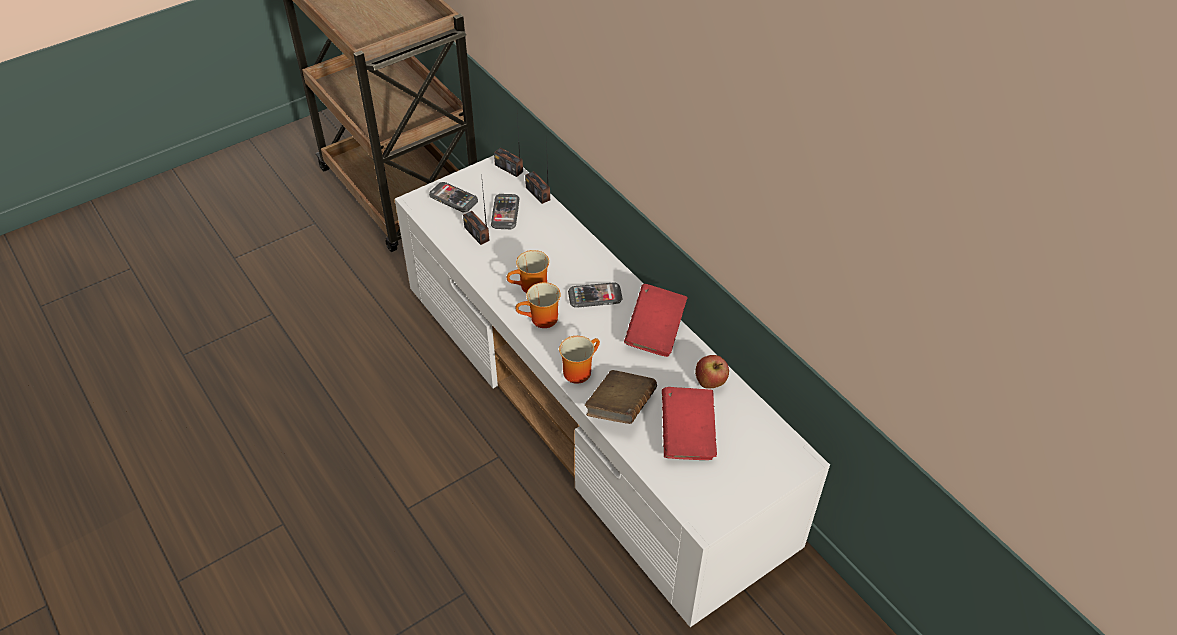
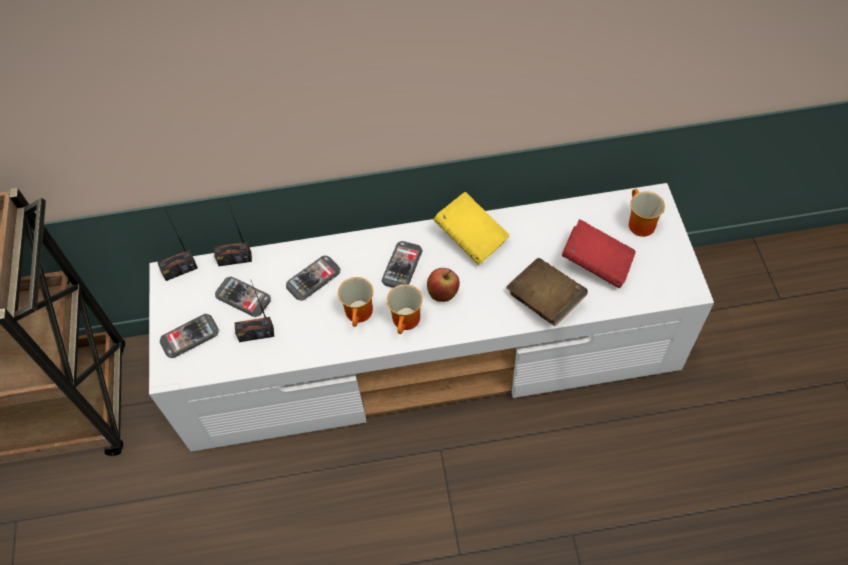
camera: 60 degrees left, 10 degrees up
mug [559,336,600,384] -> mug moved to [629,189,665,237]
red book [624,284,687,357] -> yellow book [433,192,510,265]
apple [695,355,729,389] -> apple moved to [427,268,460,302]
none -> phone [286,256,340,300]

